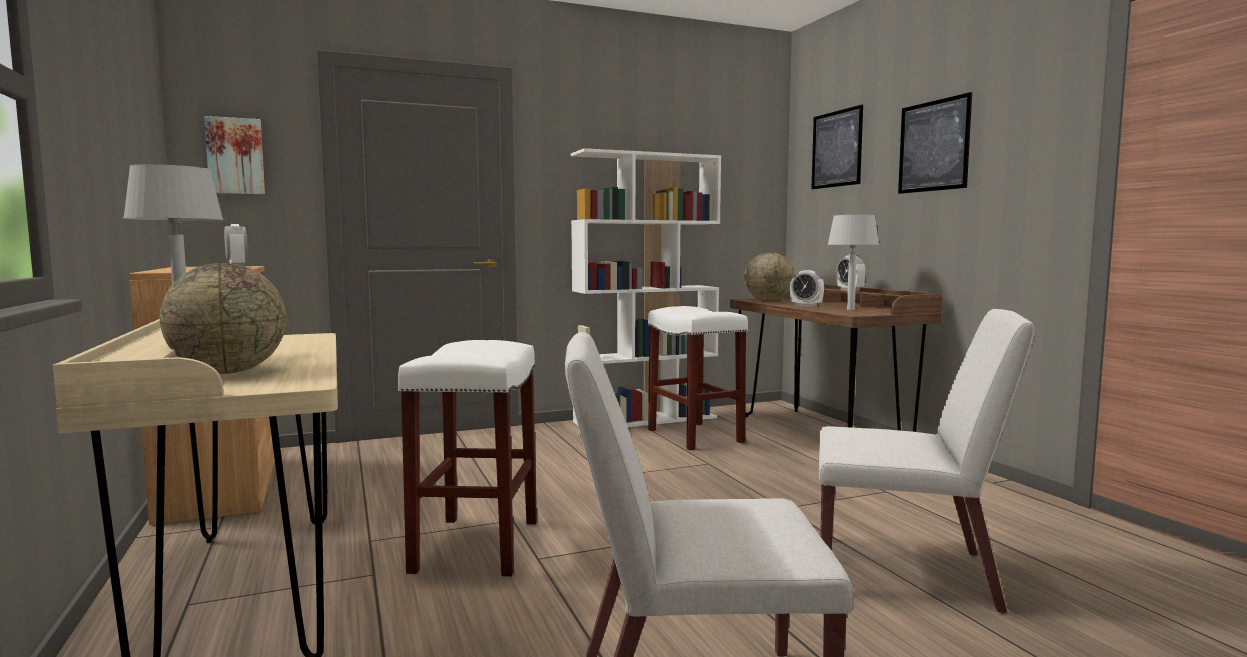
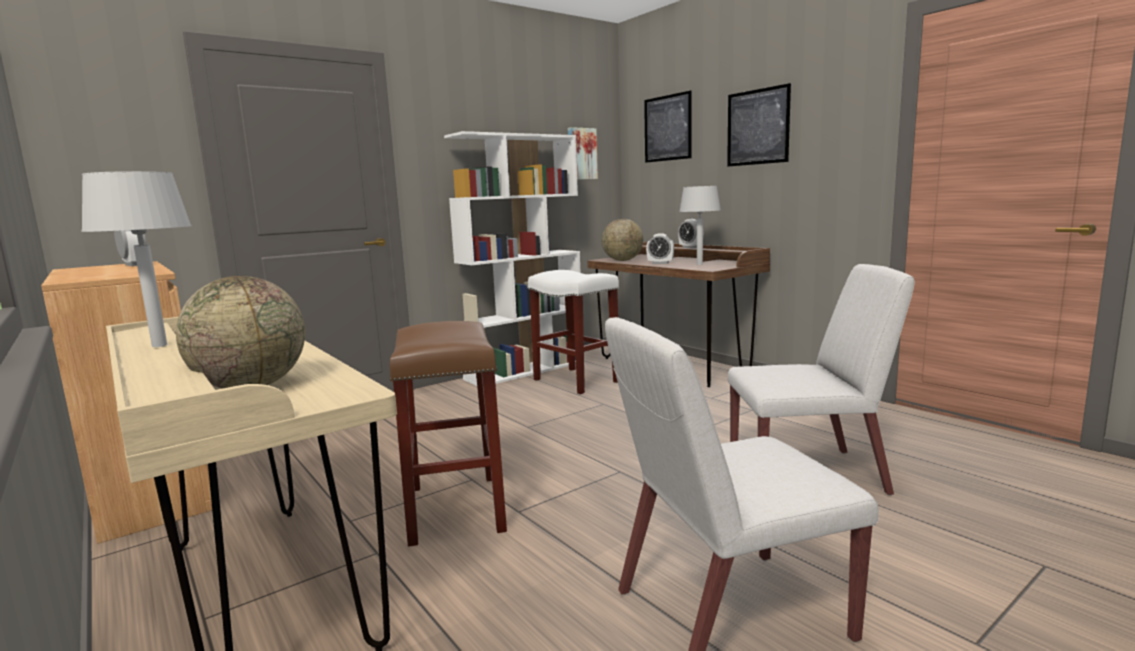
camera: 15 degrees left, 5 degrees up
picture [204,116,265,194] -> picture moved to [568,127,598,180]
white stool [398,340,537,576] -> brown stool [389,321,507,547]

